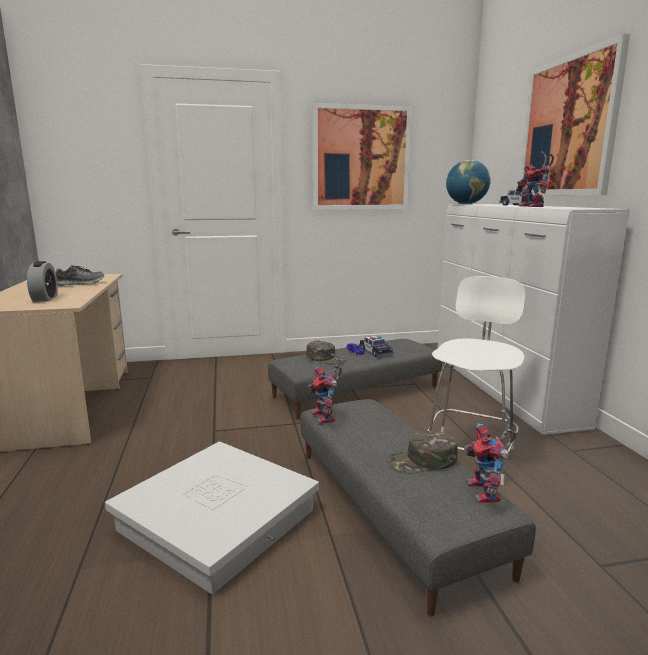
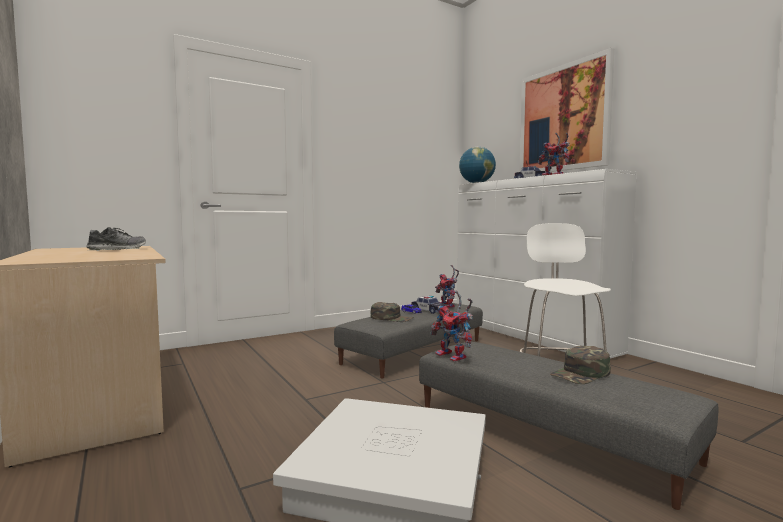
camera: 20 degrees left, 10 degrees down
alarm clock [27,261,58,302] -> none
picture [313,103,412,210] -> none
toy robot [464,410,517,503] -> toy robot moved to [435,265,459,308]

